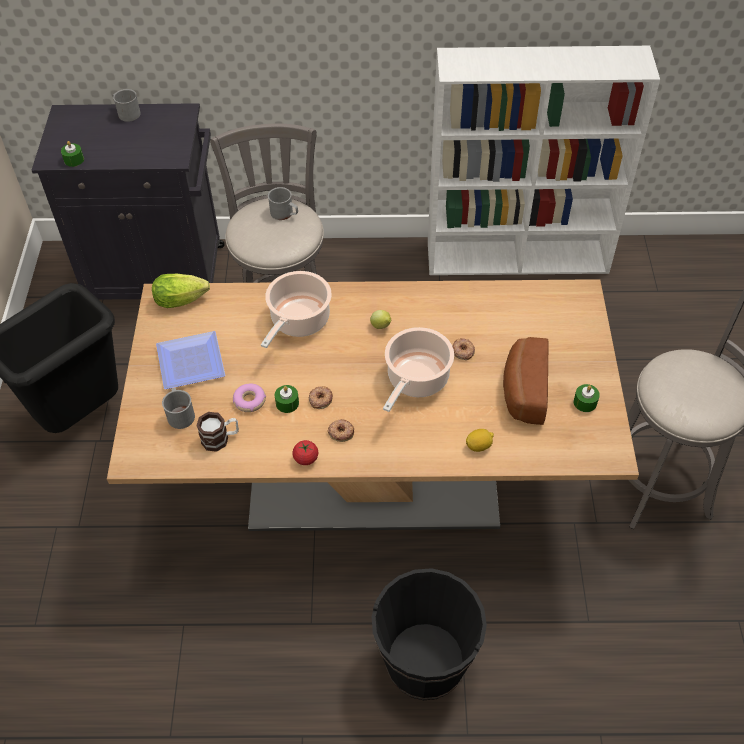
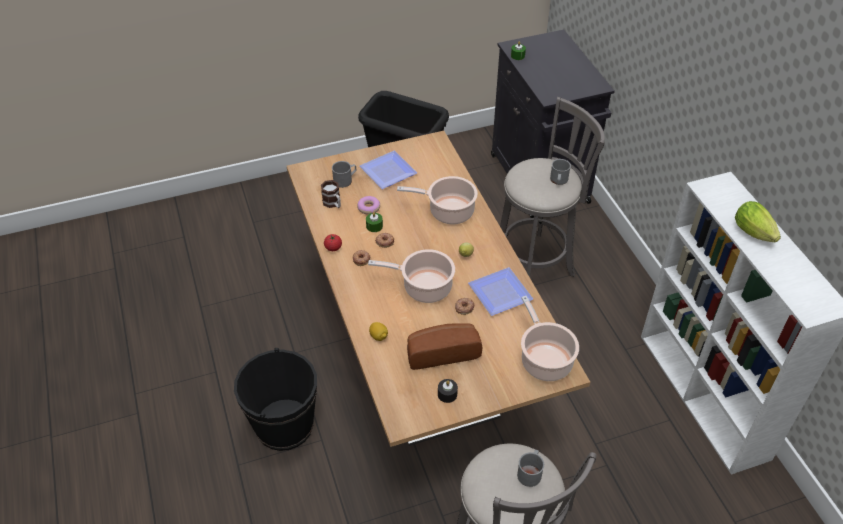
camera: 70 degrees right, 5 degrees down
grey mug [113,89,141,122] -> grey mug moved to [517,450,544,487]
lettuce [152,274,210,308] -> lettuce moved to [735,201,781,242]
green candle [574,384,600,412] -> black candle [438,379,458,403]
none -> plate [468,267,533,316]
none -> cooking pot [521,296,579,381]

